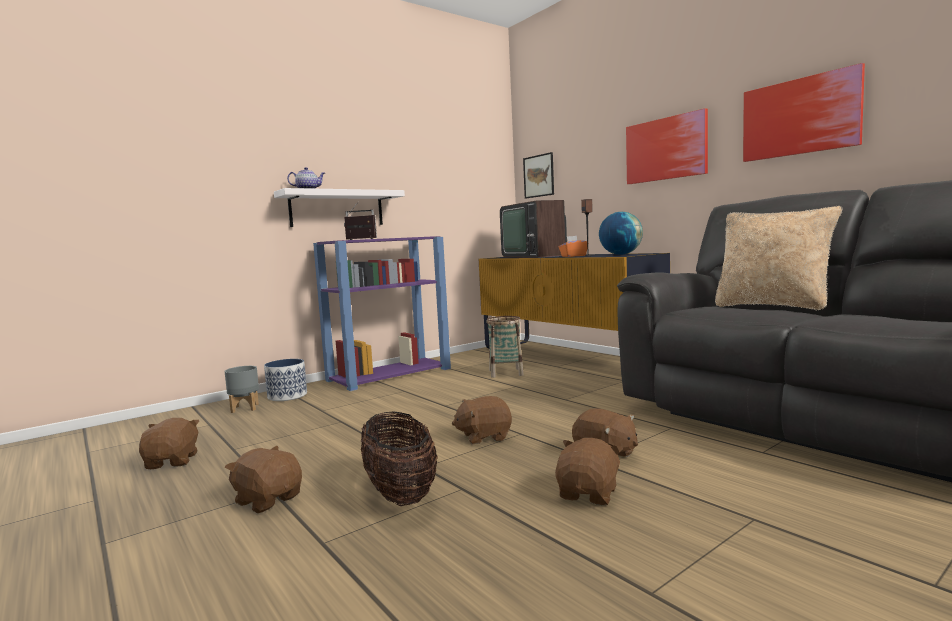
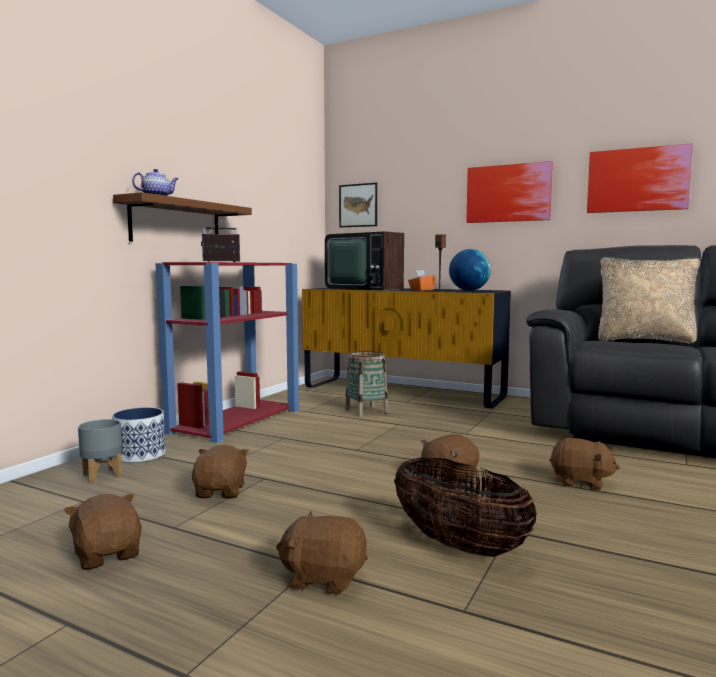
camera: 25 degrees left, 0 degrees up
white shelf [274,188,405,227] -> brown shelf [113,192,252,241]
purple bookcase [313,236,451,391] -> red bookcase [155,262,299,443]
brown plush toy [555,438,623,505] -> brown plush toy moved to [192,445,249,498]

